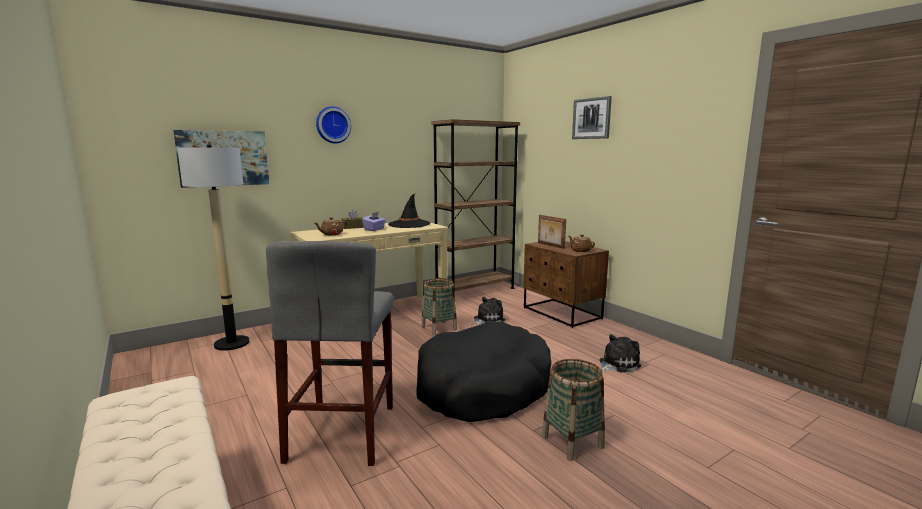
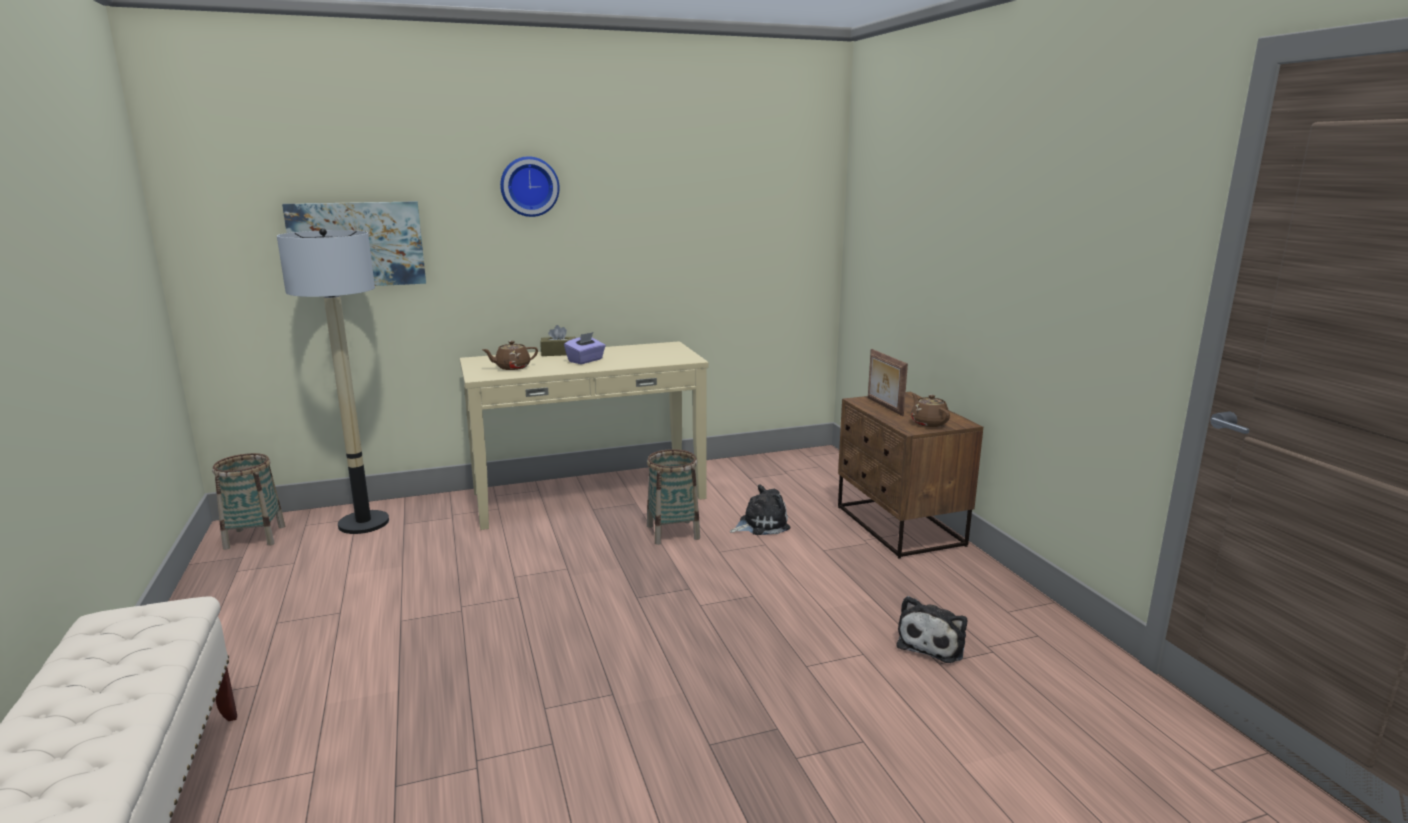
camera: 15 degrees right, 5 degrees up
grey stool [266,241,394,466] -> none
black hat [388,194,430,228] -> none
black dog bed [417,322,551,422] -> none
brown bookcase [431,119,520,291] -> none
basket [542,359,605,461] -> basket moved to [212,453,285,550]
picture [572,96,612,139] -> none
plush toy [599,334,641,373] -> plush toy turned 135 degrees clockwise [897,596,967,663]

